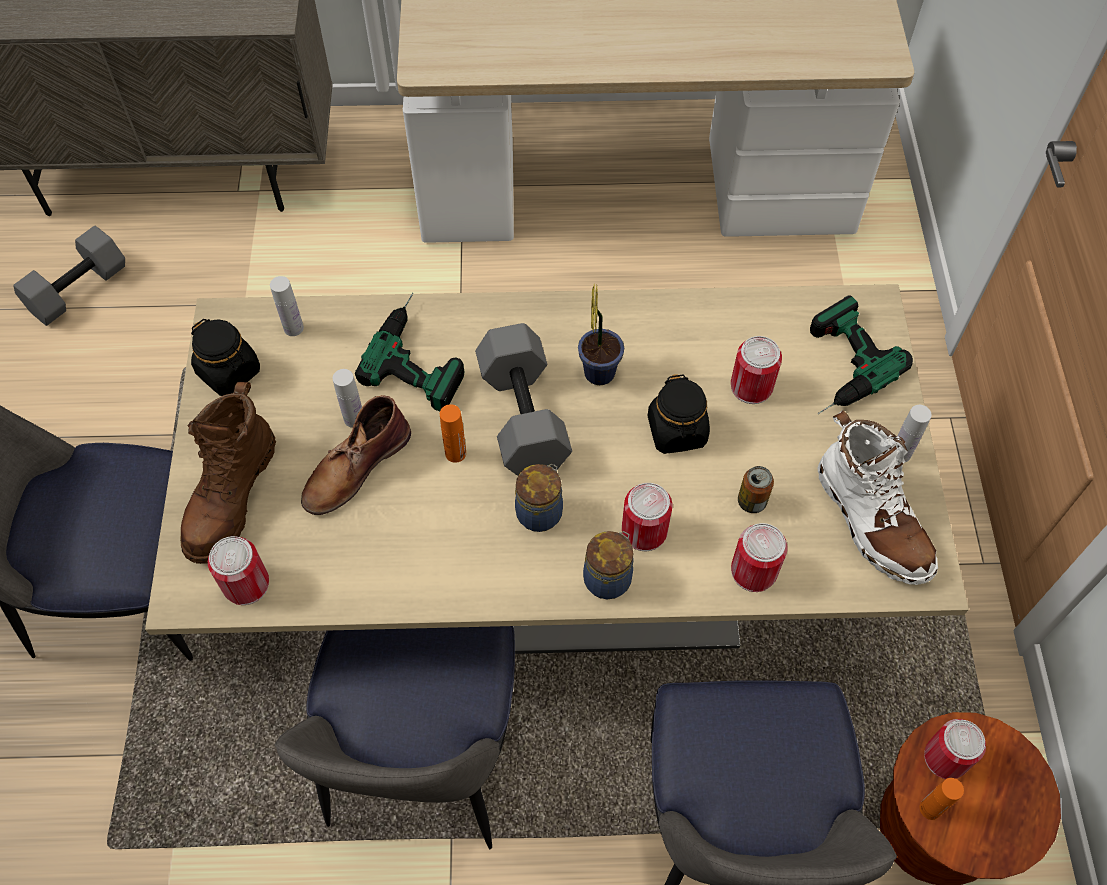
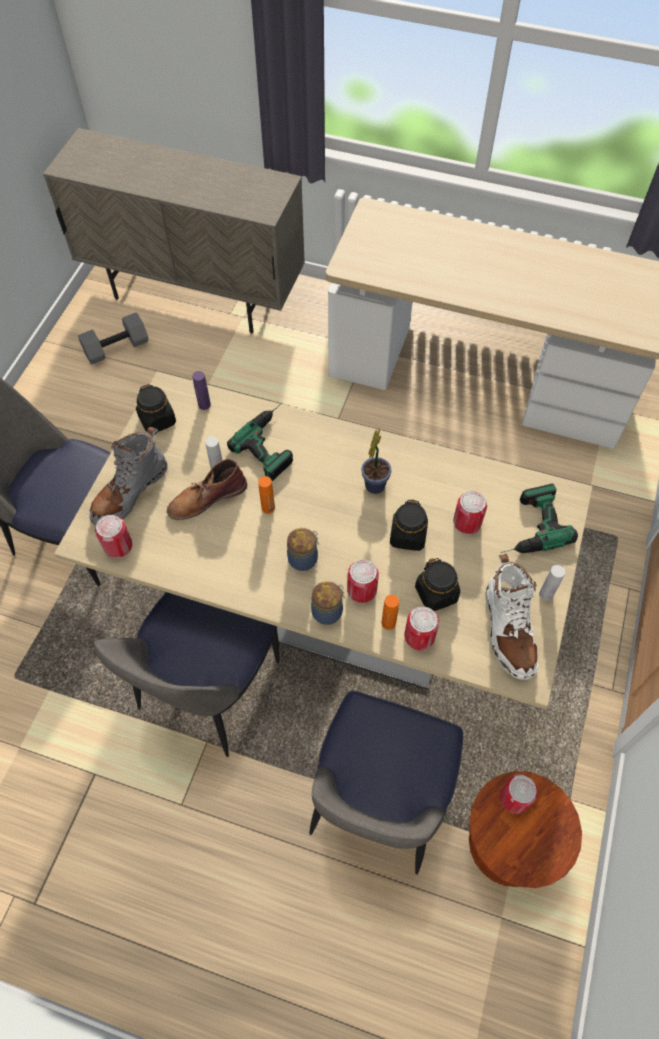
camera: 20 degrees right, 0 degrees up
brown boot [180,382,276,564] -> grey boot [89,427,168,526]
white bottle [270,276,304,336] -> purple bottle [192,371,211,410]
grey dumbbell [475,323,572,476] -> none
can [738,466,774,513] -> black jar [415,558,460,611]
orange bottle [920,778,964,820] -> orange bottle moved to [382,595,399,630]

